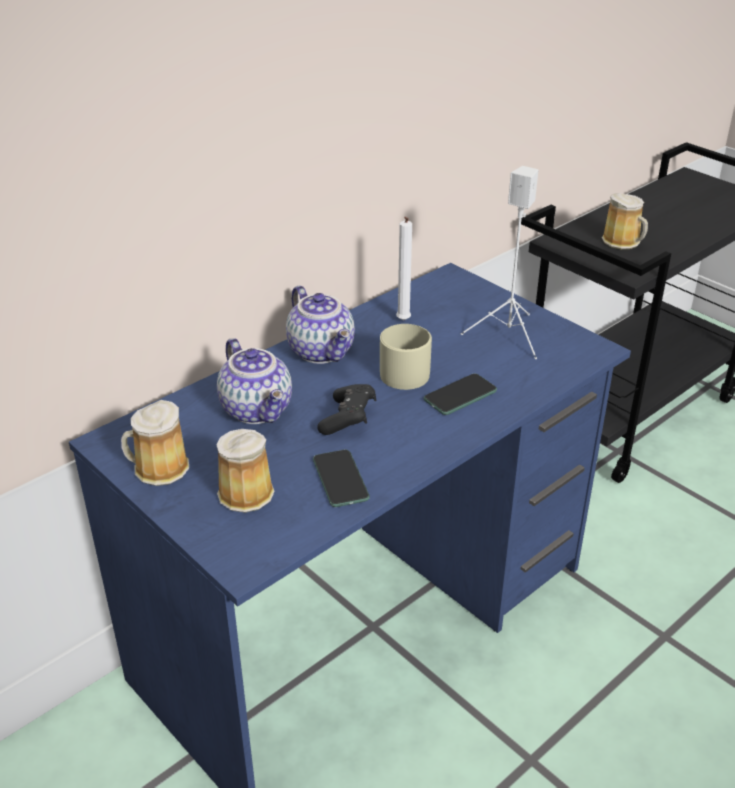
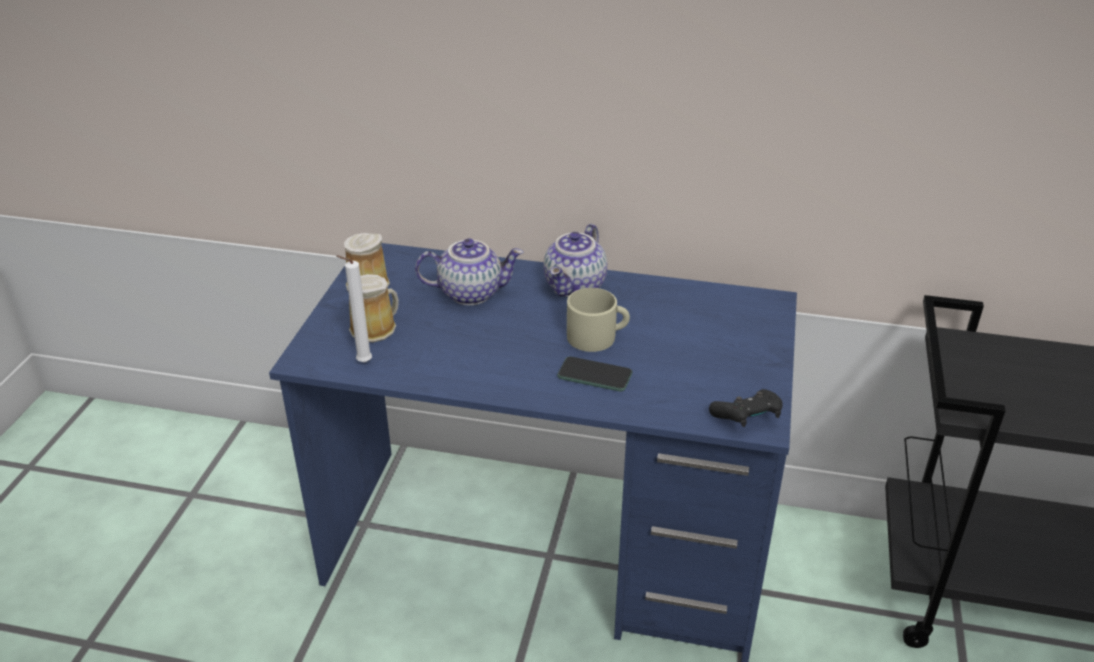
camera: 55 degrees right, 0 degrees up
teapot [217,338,292,424] -> teapot turned 120 degrees counterclockwise [415,238,524,305]
phone [313,450,370,507] -> none
black game controller [317,384,376,435] -> black game controller moved to [709,389,783,427]
white candle [396,217,412,321] -> white candle moved to [336,255,372,362]
white speaker [461,166,538,359] -> none
mug [602,193,648,249] -> none

